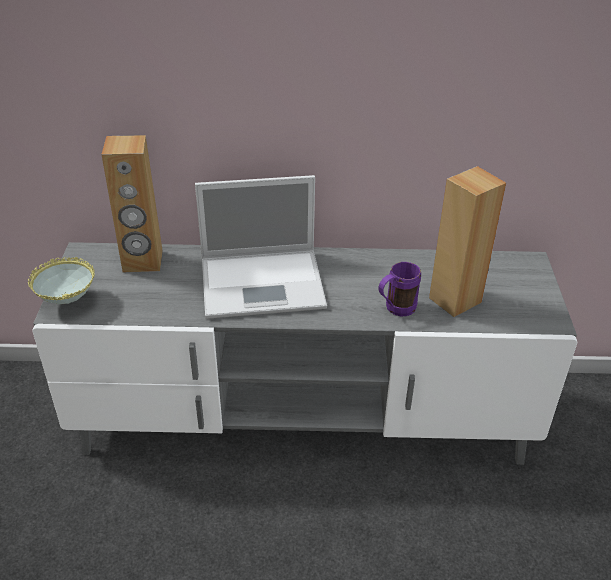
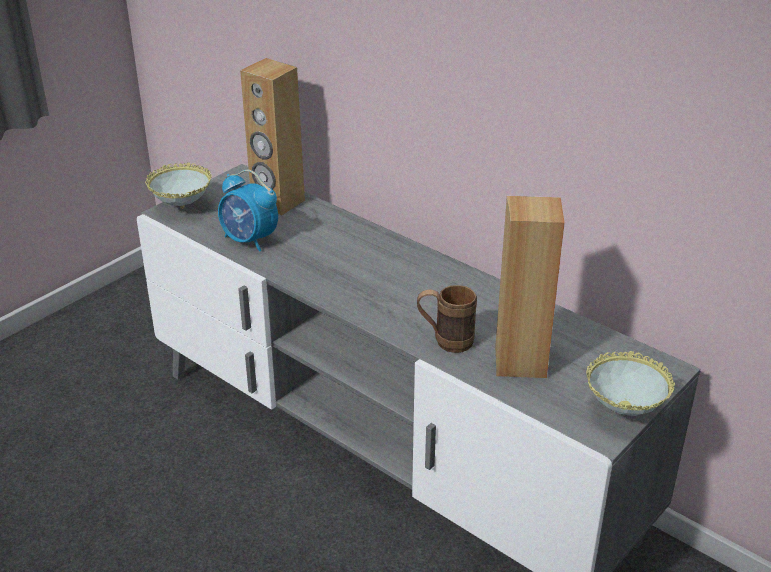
camera: 40 degrees right, 5 degrees down
laptop [195,175,327,319] -> none
purple mug [379,262,421,316] -> brown mug [417,285,477,353]
none -> alarm clock [218,170,278,252]
none -> bowl [586,351,675,416]

